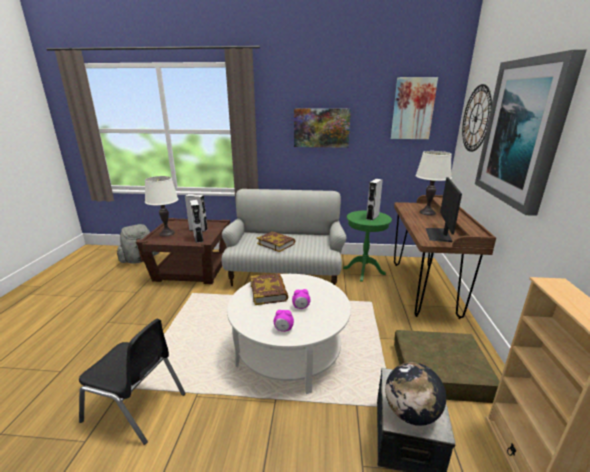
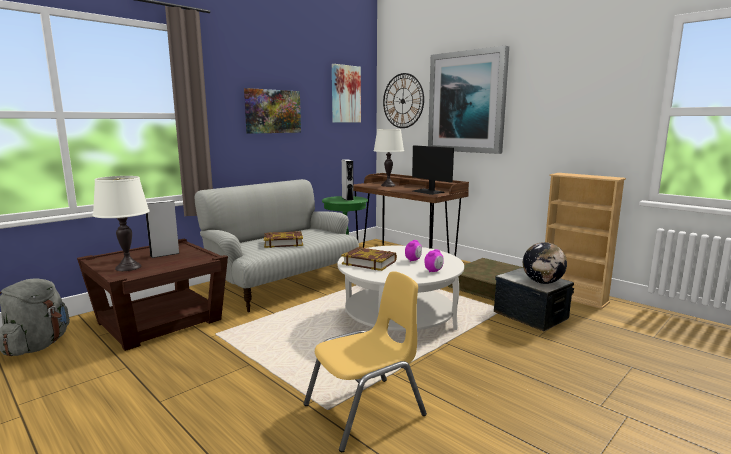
camera: 50 degrees left, 10 degrees down
black chair [79,319,186,445] -> yellow chair [304,271,427,452]
grey speaker [190,200,204,243] -> none

